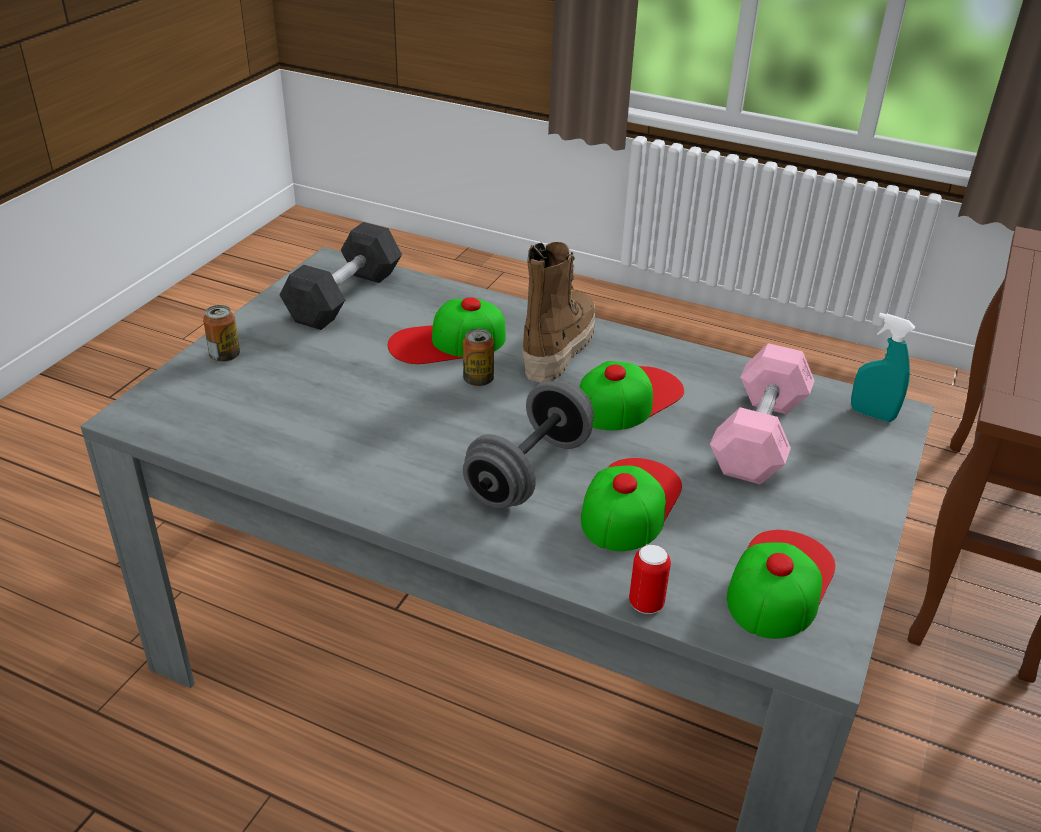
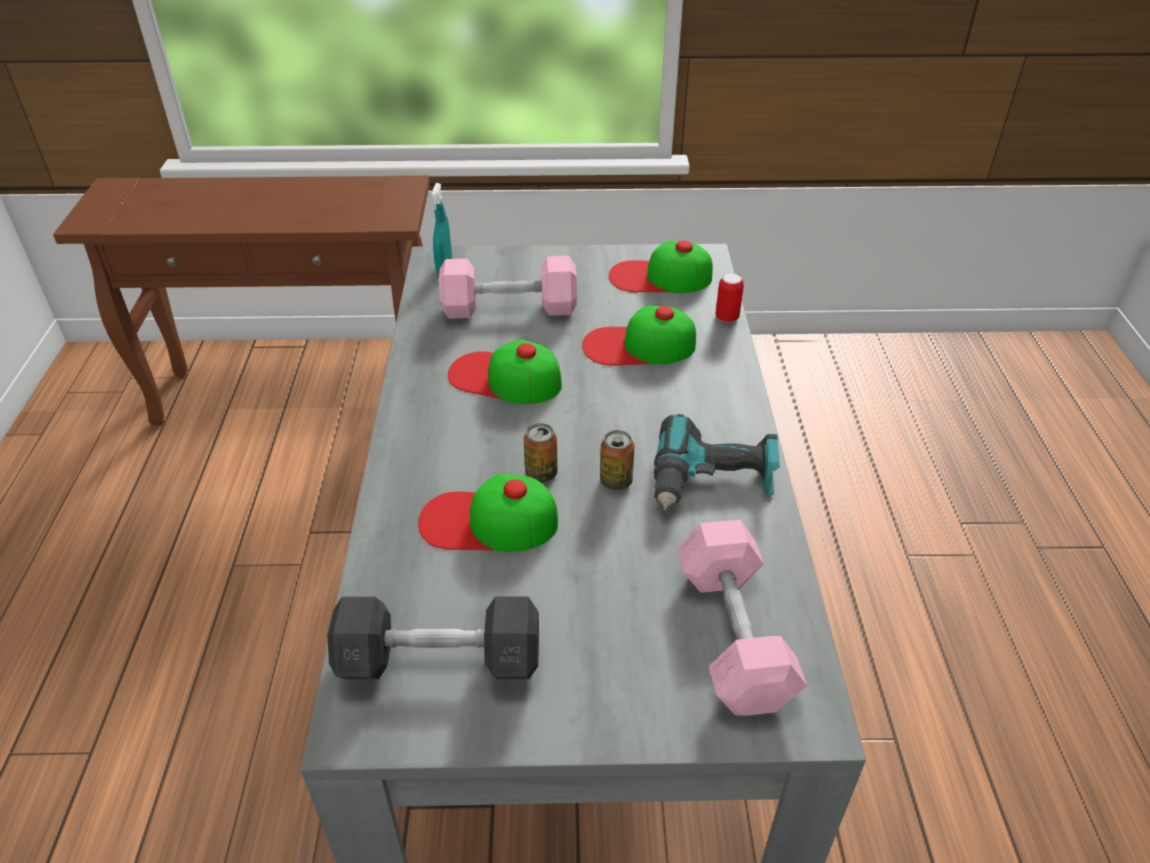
camera: 115 degrees left, 5 degrees up
can [203,305,240,362] -> can moved to [600,430,634,490]
cap [388,297,506,364] -> cap turned 135 degrees clockwise [418,474,558,552]
grey dumbbell [463,381,594,508] -> none
boot [522,242,595,383] -> none
none -> power drill [654,414,780,510]
none -> pink dumbbell [677,520,807,716]

